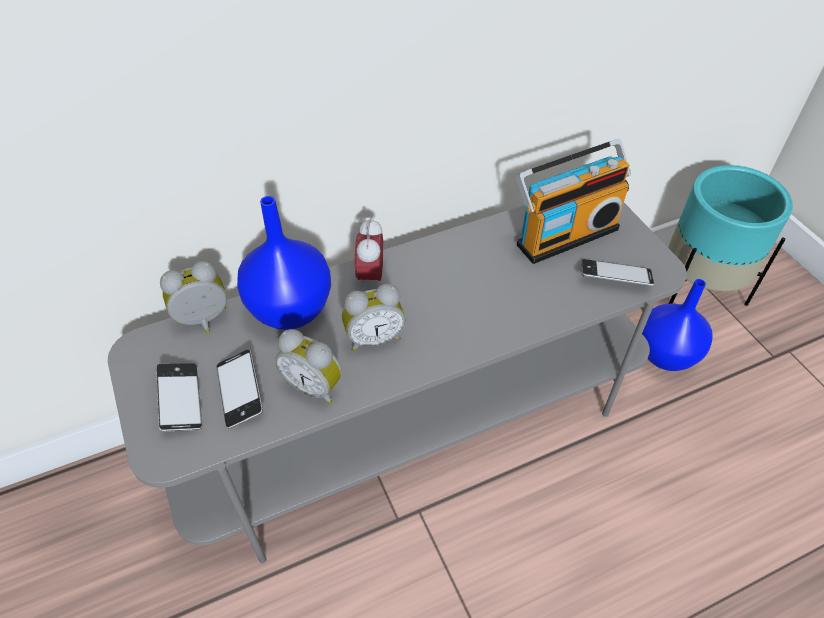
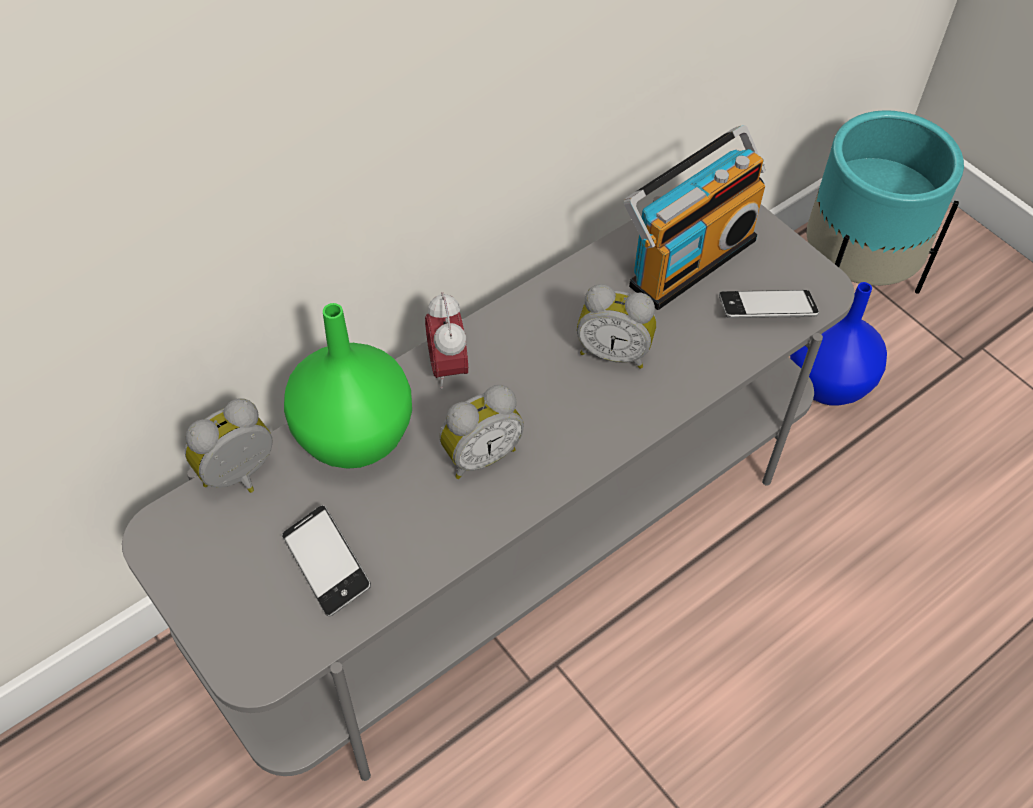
camera: 15 degrees left, 5 degrees up
phone [156,363,203,432] -> none
blue vase [237,196,331,330] -> green vase [284,303,412,468]
alarm clock [275,329,342,405] -> alarm clock moved to [577,284,656,369]

